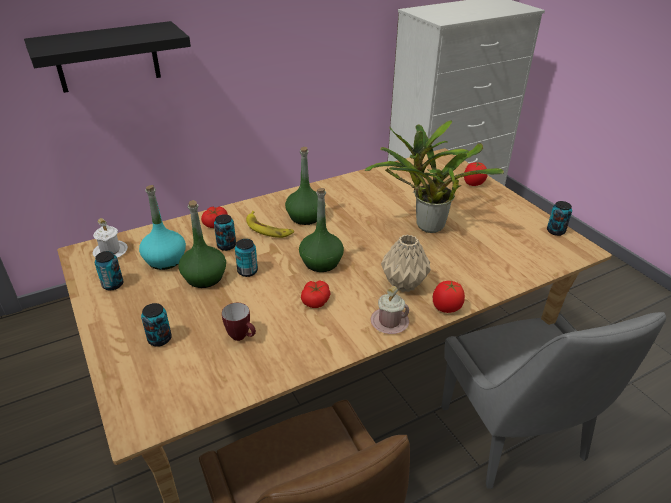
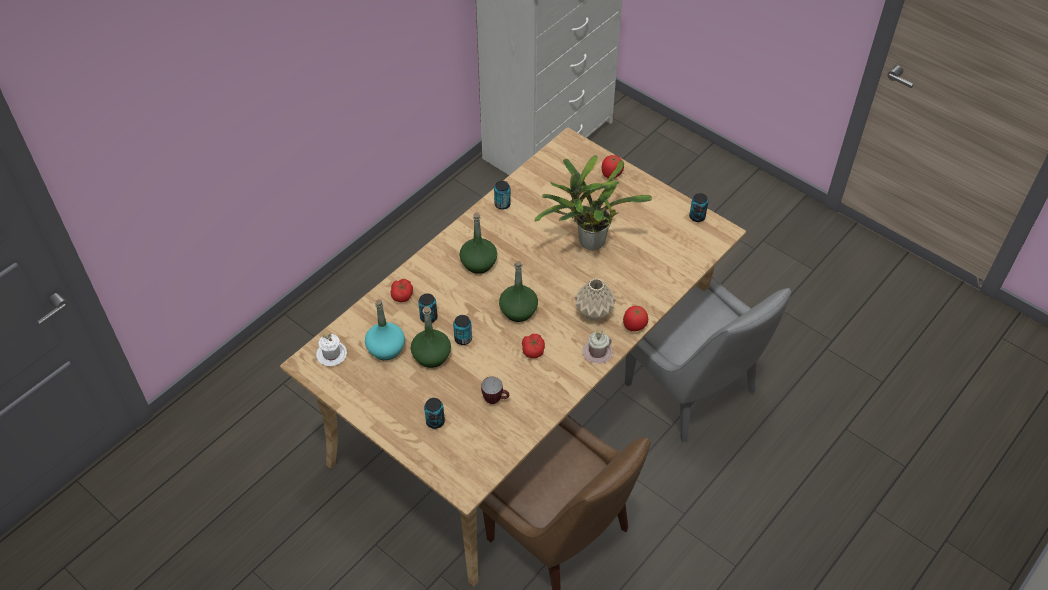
camera: 20 degrees left, 15 degrees up
black shelf [24,21,191,93] -> none
can [95,251,123,290] -> can moved to [494,181,511,210]
banana [246,211,294,238] -> none

